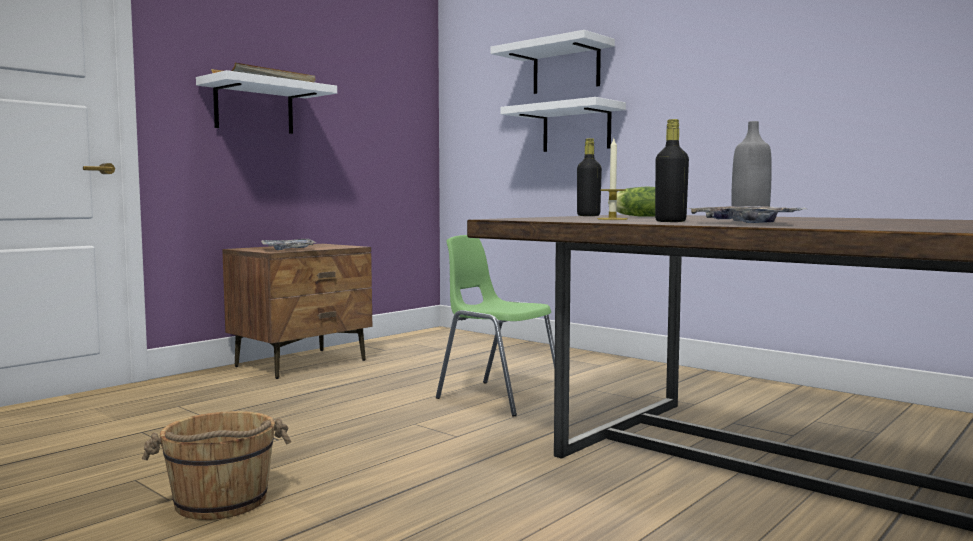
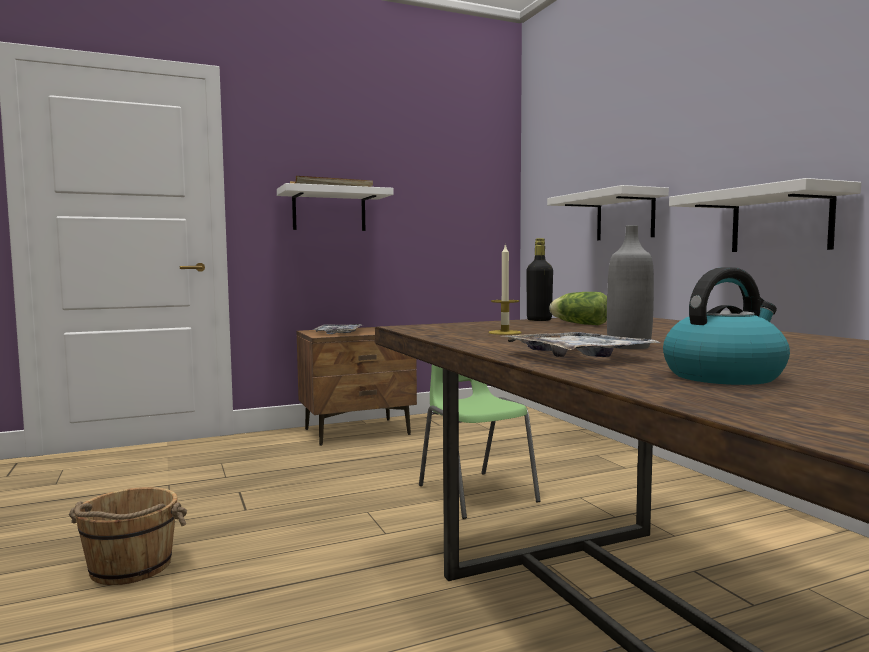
camera: 25 degrees right, 0 degrees up
white shelf [490,30,615,94] -> white shelf moved to [669,178,861,252]
black bottle [655,119,689,222] -> none
none -> kettle [663,267,790,385]

